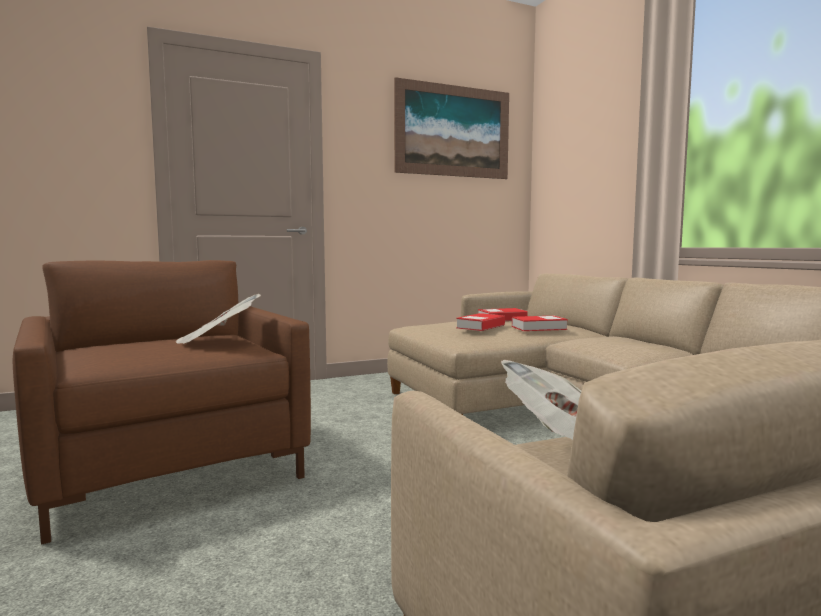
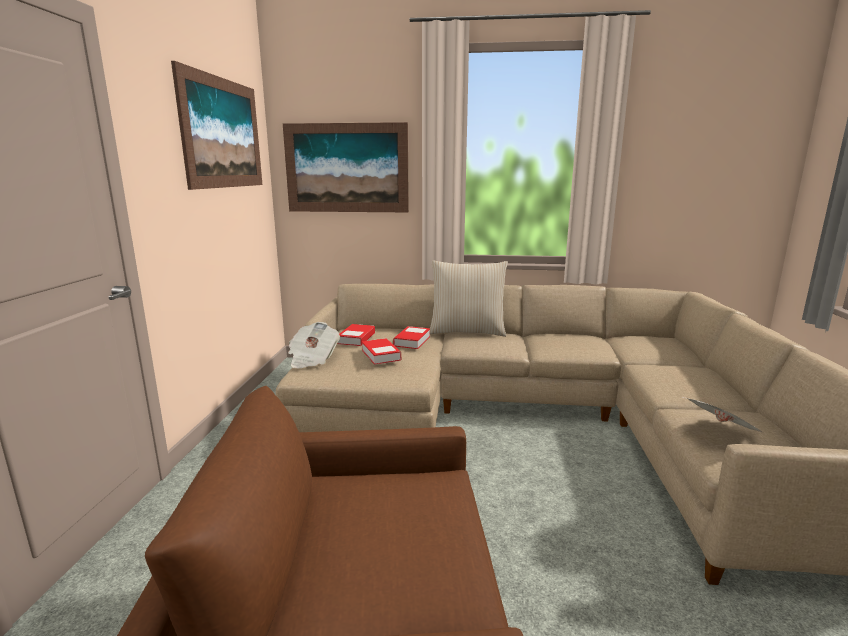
camera: 60 degrees left, 10 degrees up
newspaper [175,294,261,344] -> newspaper moved to [288,322,340,368]
none -> picture [283,122,409,212]
none -> beige pillow [430,260,508,337]

